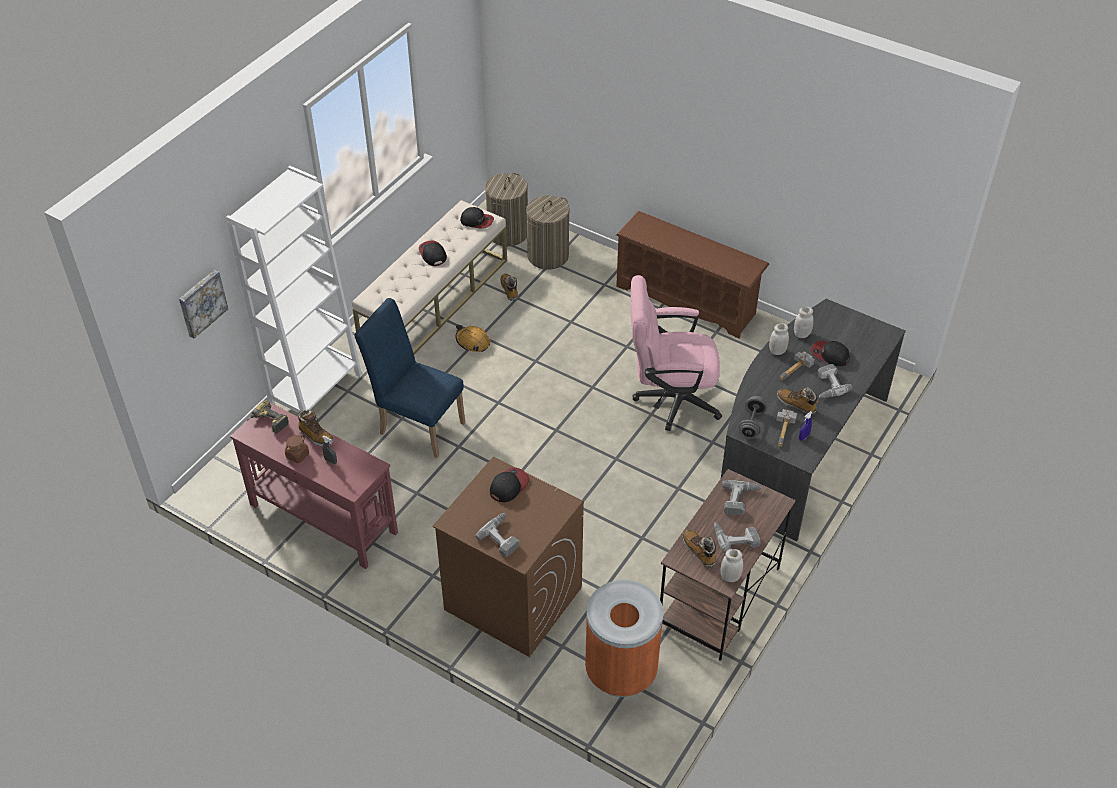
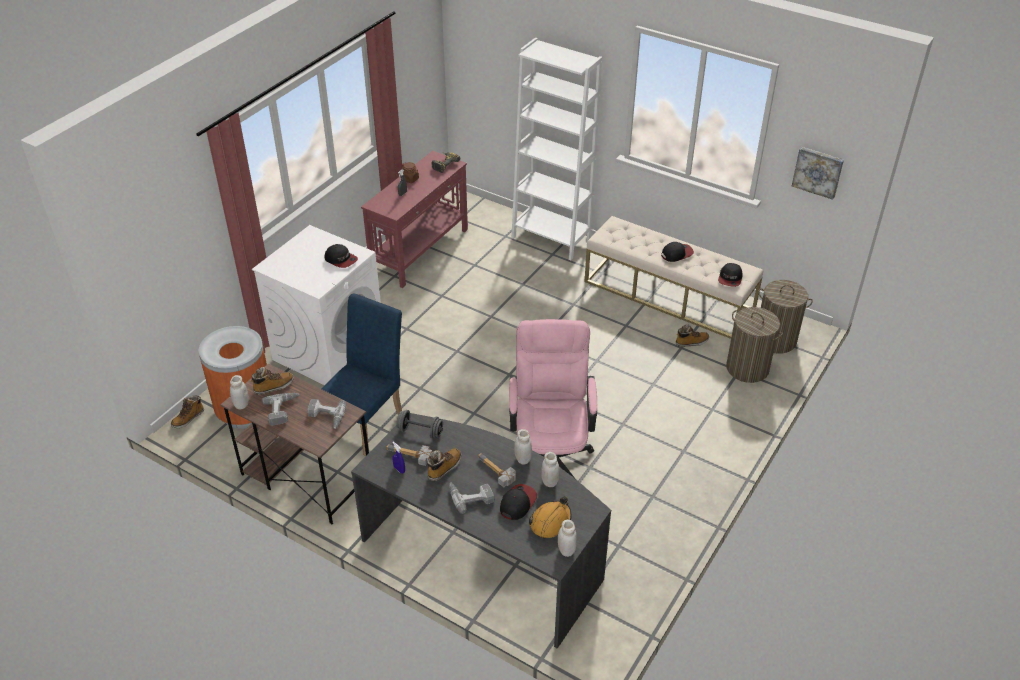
camera: 90 degrees right, 5 degrees down
picture [179,269,228,339] -> picture moved to [792,147,844,200]
boot [297,410,334,446] -> boot moved to [171,396,204,428]
blue chair [354,298,466,458] -> blue chair moved to [321,293,402,456]
brown washing machine [433,456,584,657] -> white washing machine [252,225,381,385]
orange hard hat [456,325,490,352] -> orange hard hat moved to [529,496,572,539]
power drill [475,513,519,557] -> none
brown shoe rack [616,211,769,339] -> none
none -> white jar [558,520,577,557]

